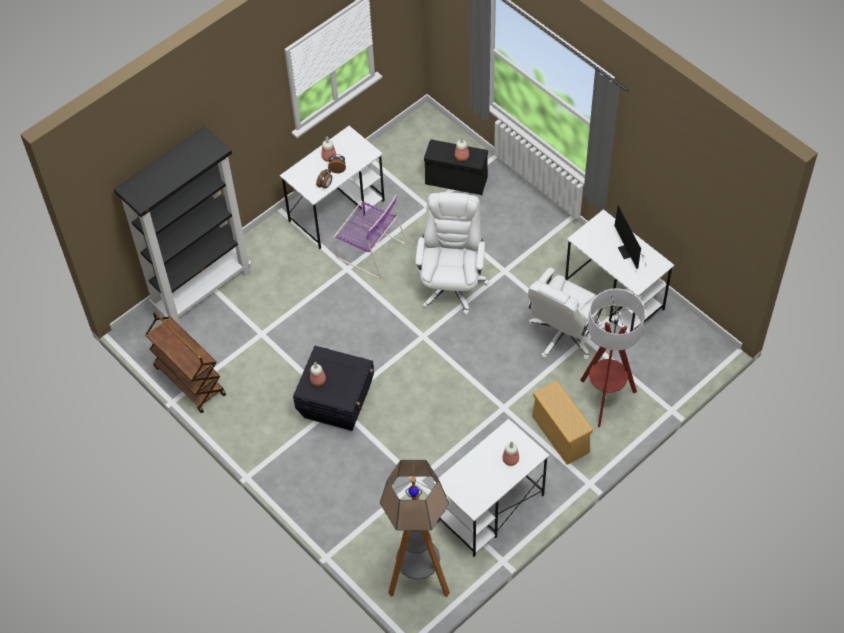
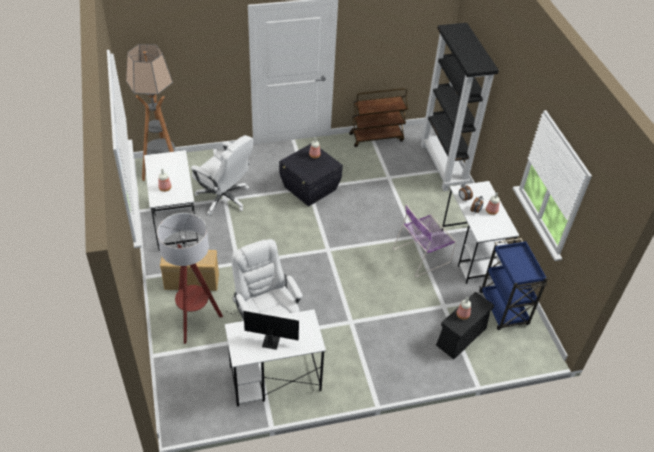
camera: 115 degrees right, 10 degrees down
white office chair [415,192,489,315] -> white office chair moved to [191,135,253,215]
none -> blue cart [479,238,548,330]

